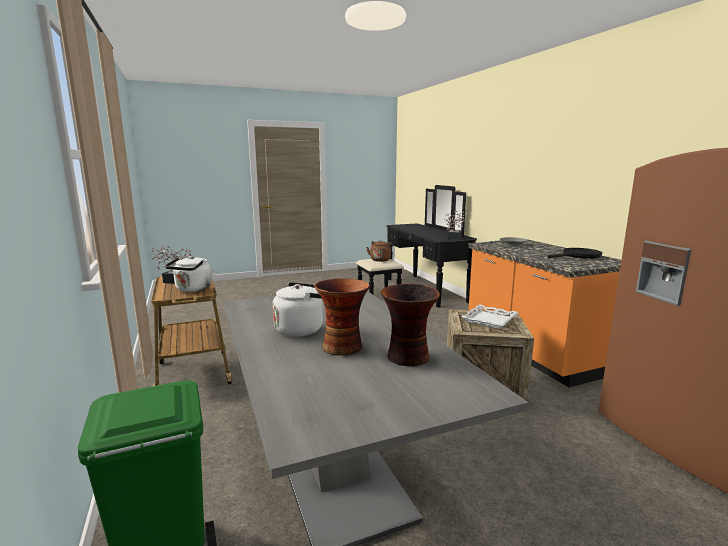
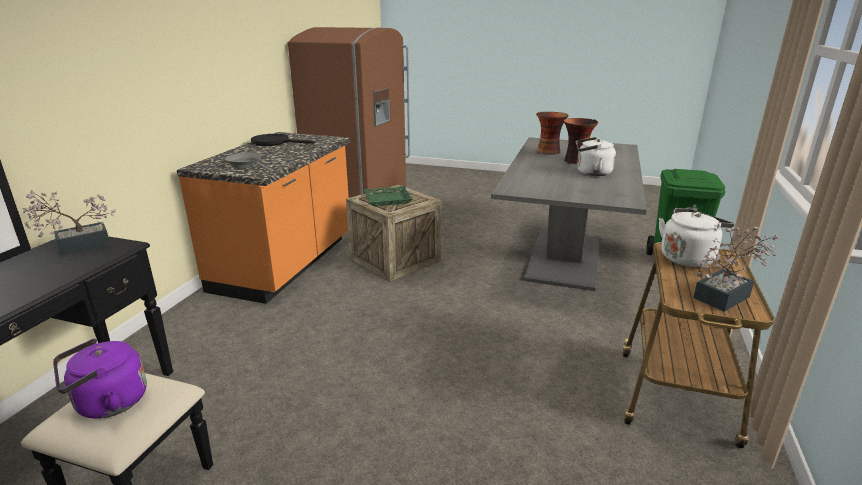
camera: 140 degrees left, 10 degrees up
brown kettle [366,241,392,262] -> purple kettle [53,338,147,419]
white tray [461,304,518,329] -> green tray [364,186,413,206]

